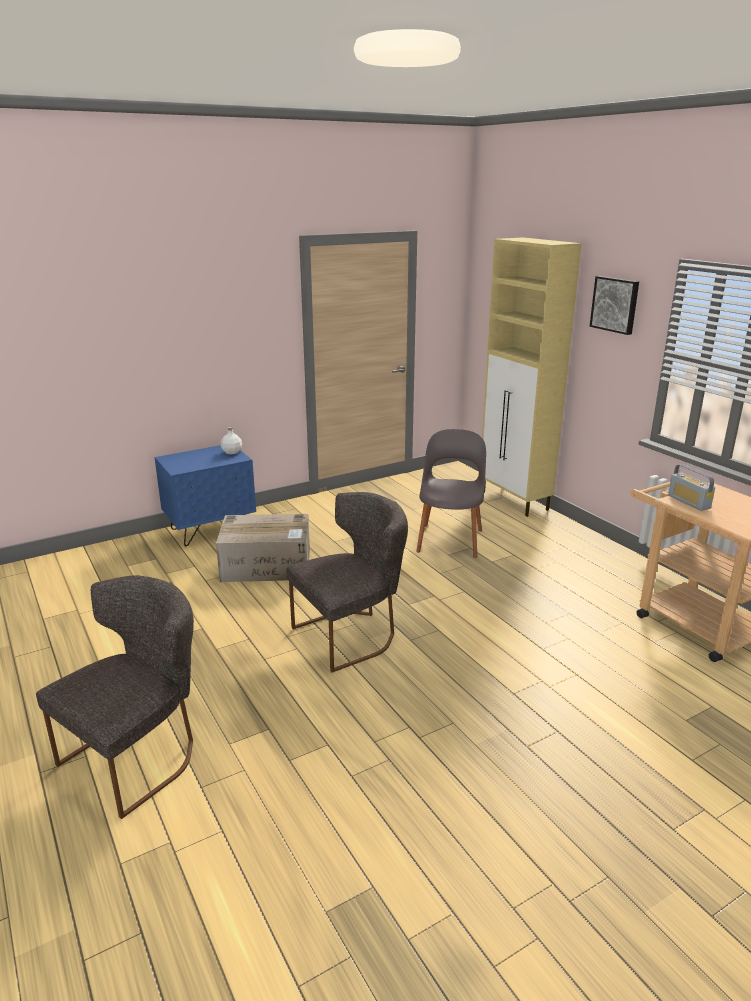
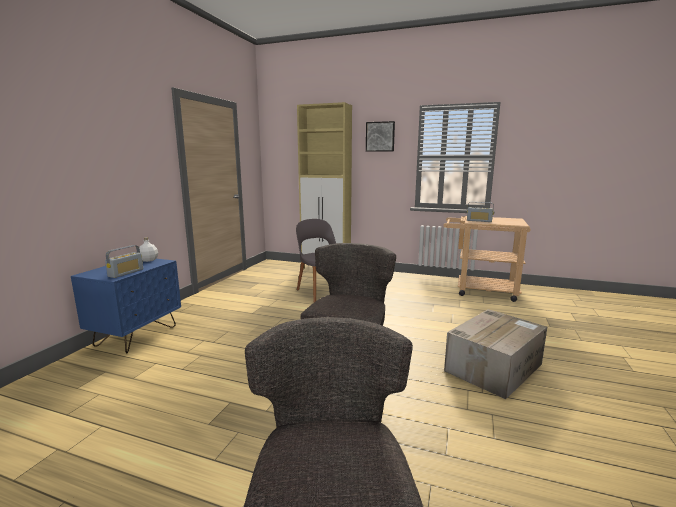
camera: 40 degrees left, 10 degrees down
cardboard box [216,514,310,582] -> cardboard box moved to [444,309,547,399]
none -> radio [105,245,143,278]

